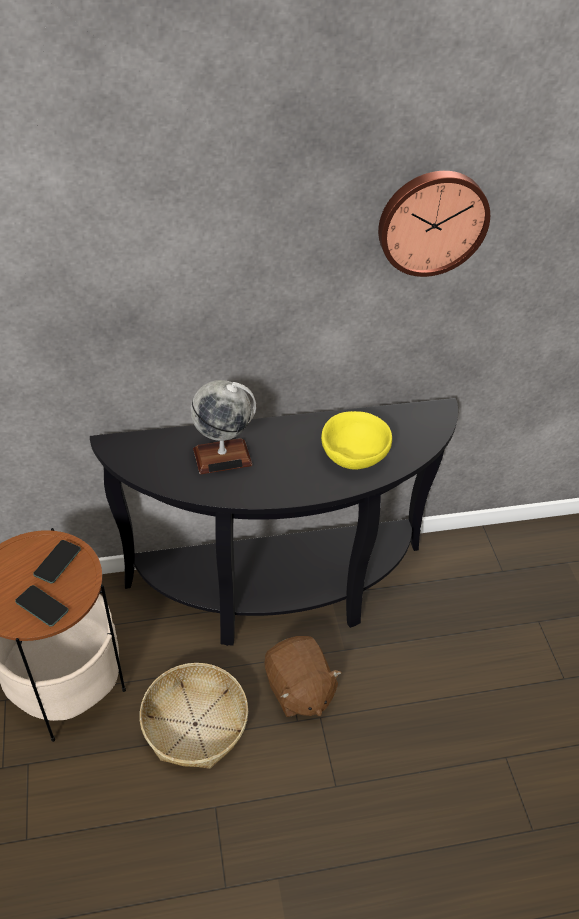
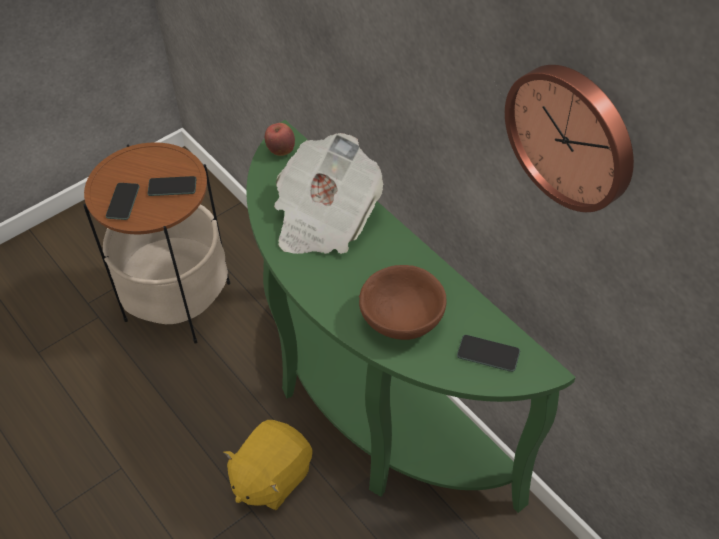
camera: 65 degrees right, 5 degrees up
black console table [90,398,458,646] -> green console table [246,120,576,513]
basket [140,663,248,769] -> none
globe [190,380,256,475] -> newspaper [274,133,383,254]
brown plush toy [265,636,342,717] -> yellow plush toy [224,420,312,510]
yellow bowl [321,411,392,470] -> brown bowl [359,265,447,340]
none -> apple [265,123,295,156]
none -> phone [457,335,520,372]

